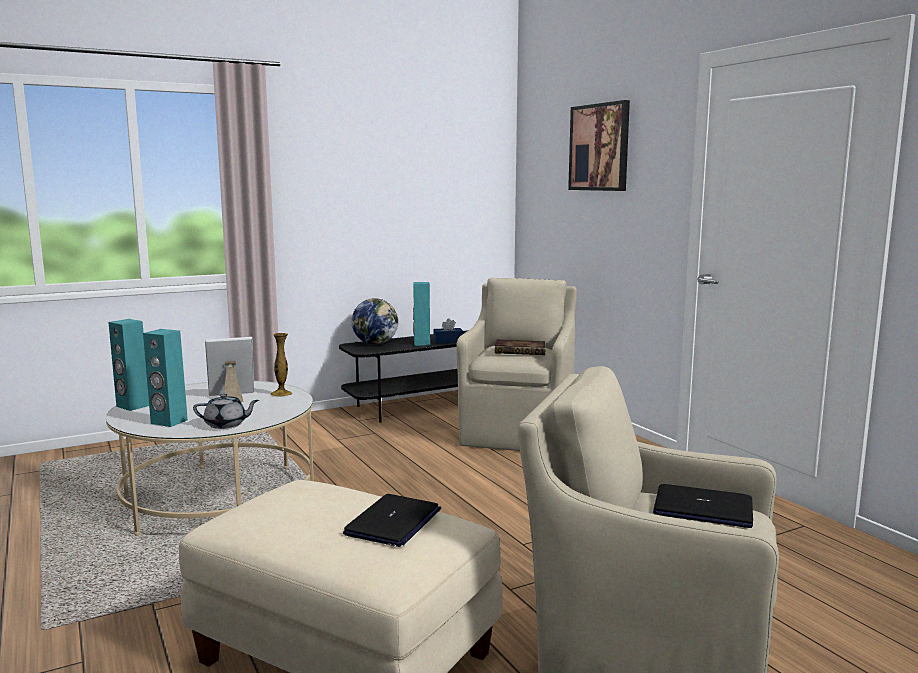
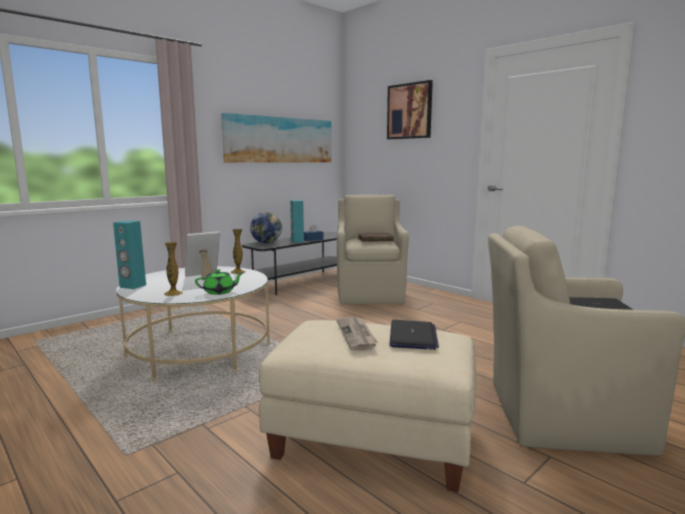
camera: 15 degrees left, 0 degrees up
turquoise speaker [143,329,188,427] -> vase [164,242,183,296]
grey teapot [193,394,259,429] -> green teapot [195,269,243,295]
none -> picture [221,113,331,163]
none -> newspaper [337,317,378,350]

